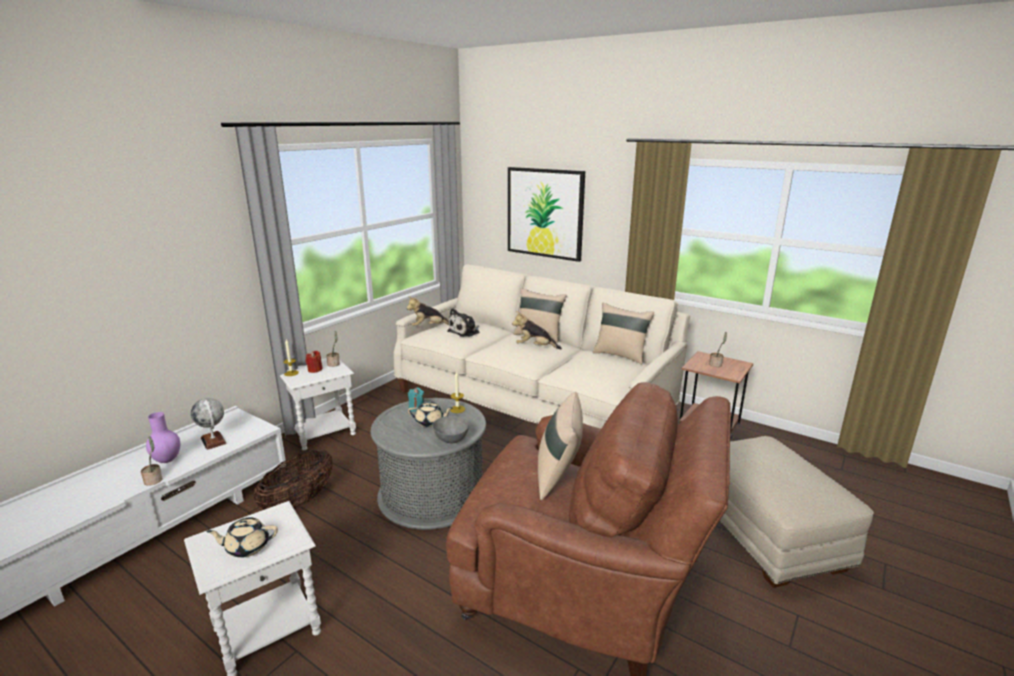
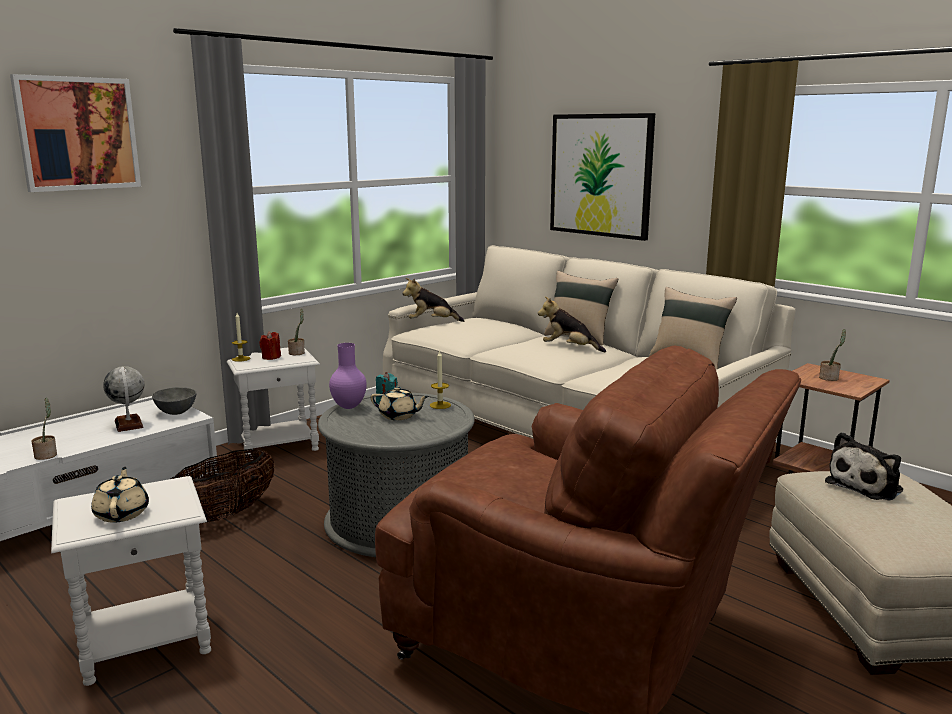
camera: 10 degrees right, 5 degrees down
purple vase [146,412,180,463] -> purple vase moved to [329,343,367,409]
beige teapot [206,518,278,558] -> beige teapot turned 75 degrees clockwise [91,467,149,523]
grey bowl [432,416,469,444] -> grey bowl moved to [152,387,197,415]
plush toy [447,308,479,337] -> plush toy moved to [825,432,903,501]
beige pillow [538,392,583,501] -> none
none -> picture [10,74,141,192]

